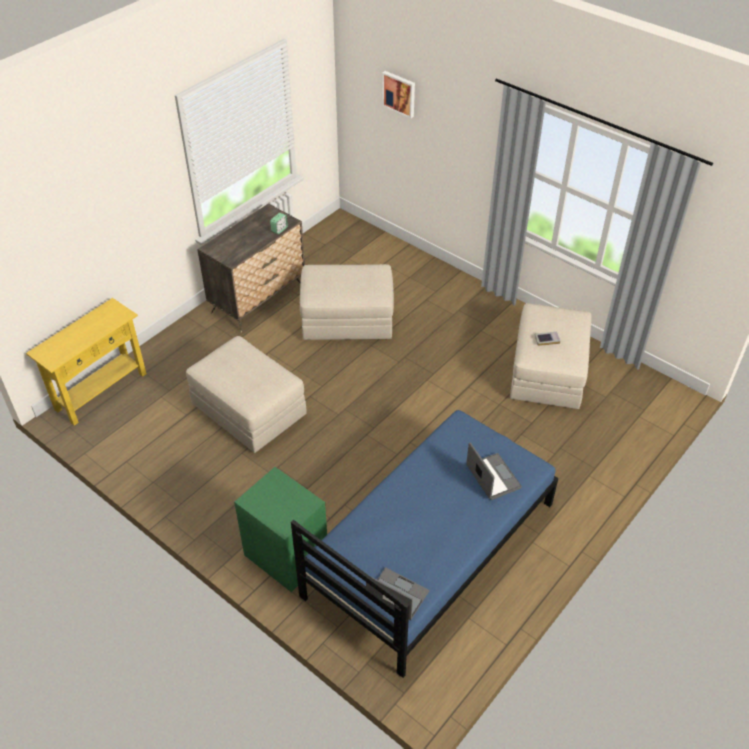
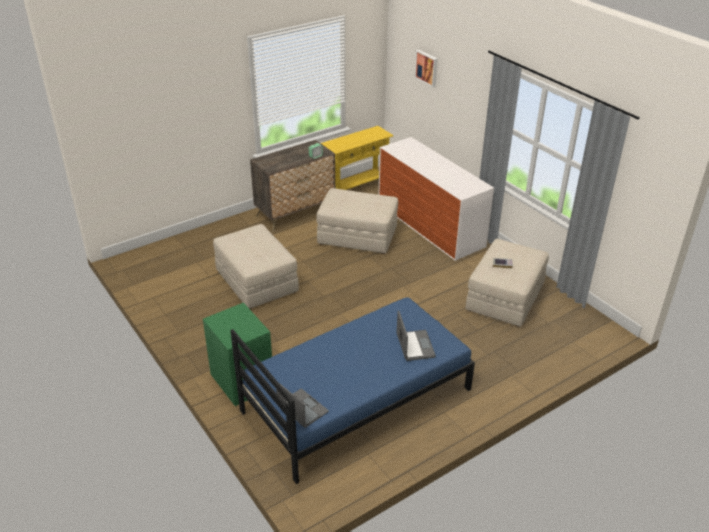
camera: 15 degrees right, 10 degrees down
yellow console table [26,298,147,426] -> yellow console table moved to [321,126,394,190]
none -> dresser [378,137,494,261]

